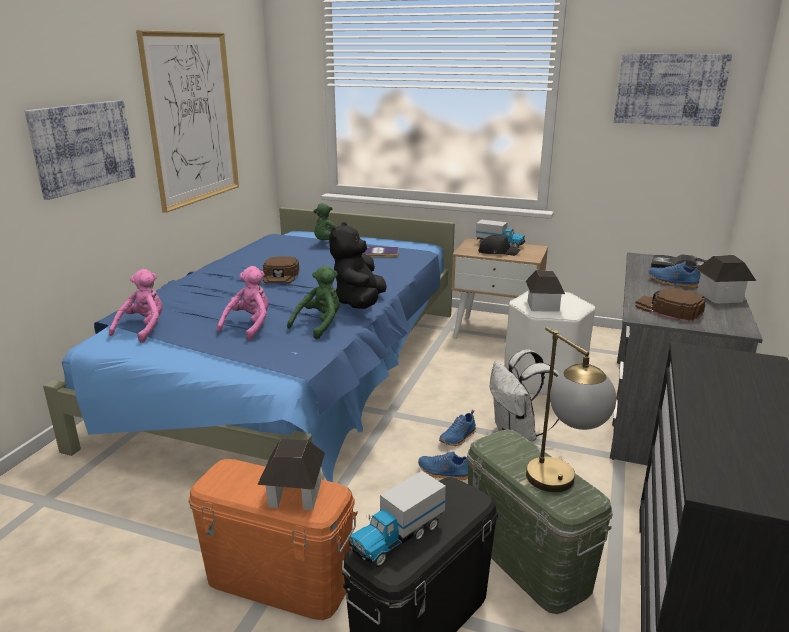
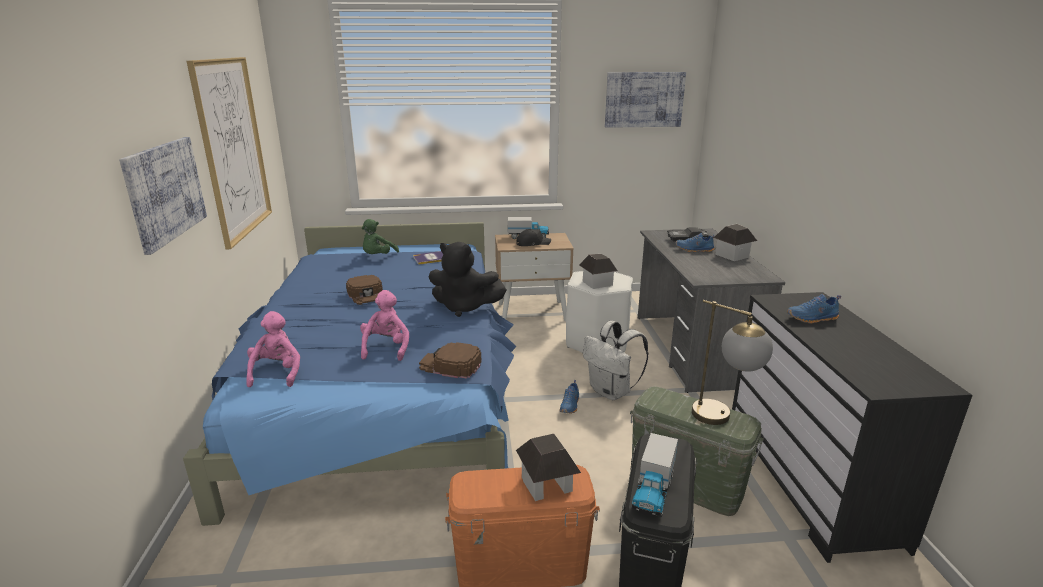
camera: 25 degrees left, 0 degrees up
green plush toy [287,265,340,339] -> none
black plush toy [329,222,387,309] -> black plush toy turned 60 degrees counterclockwise [429,242,507,317]
blue shoe [418,451,468,480] -> blue shoe moved to [787,294,841,324]
brown cap [635,288,705,322] -> brown cap moved to [419,342,481,378]

